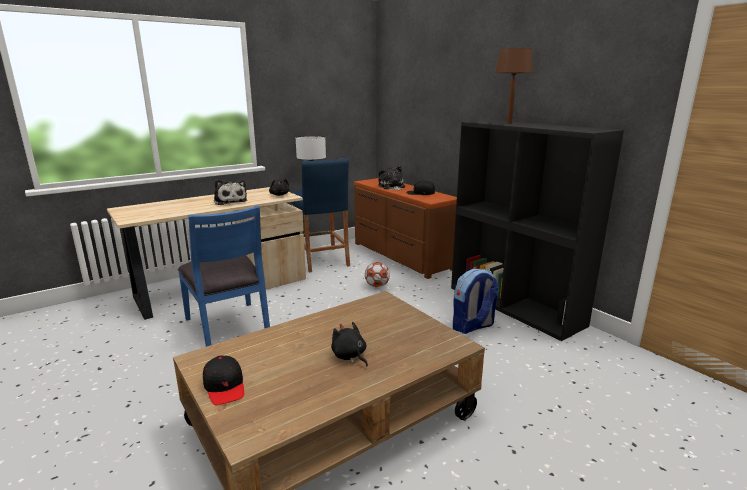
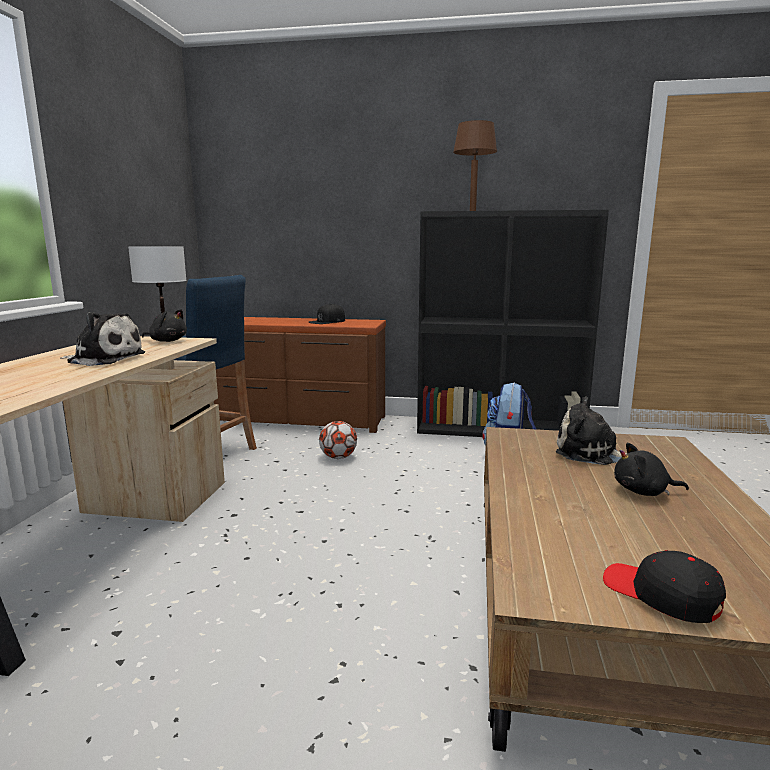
camera: 45 degrees left, 5 degrees down
blue chair [178,206,270,347] -> none
black cap [203,356,244,405] -> black cap turned 150 degrees counterclockwise [603,550,726,623]
plush toy [378,166,405,191] -> plush toy moved to [556,397,626,465]

